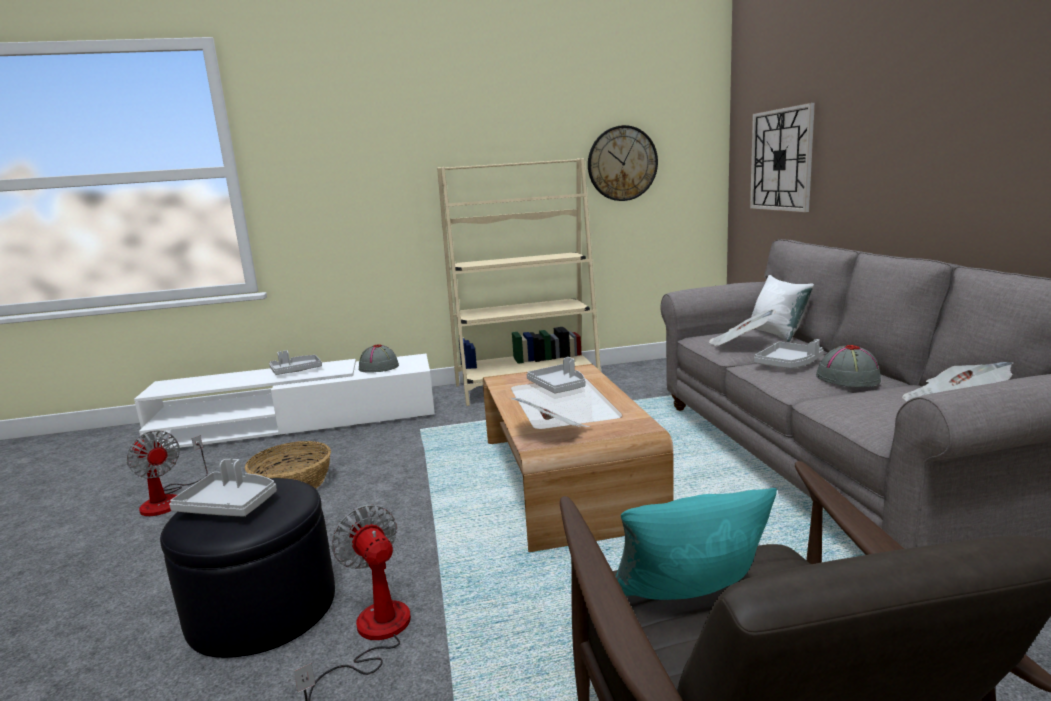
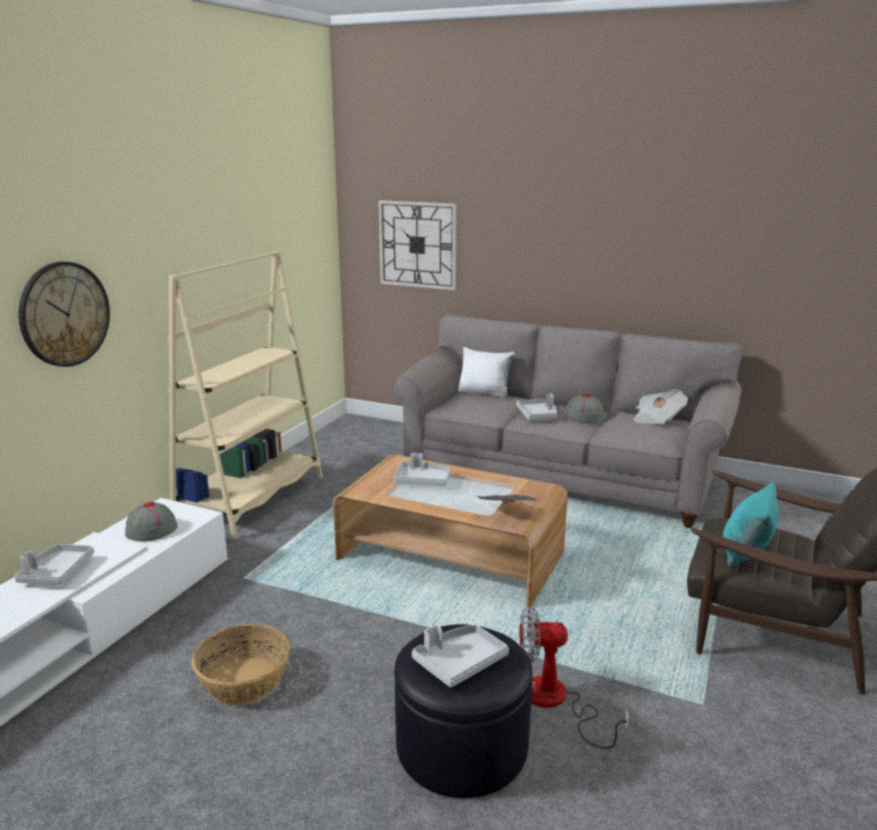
camera: 55 degrees left, 5 degrees up
fan [127,430,208,516] -> none
wall clock [588,125,658,201] -> wall clock moved to [19,262,110,367]
newspaper [709,309,776,347] -> none

